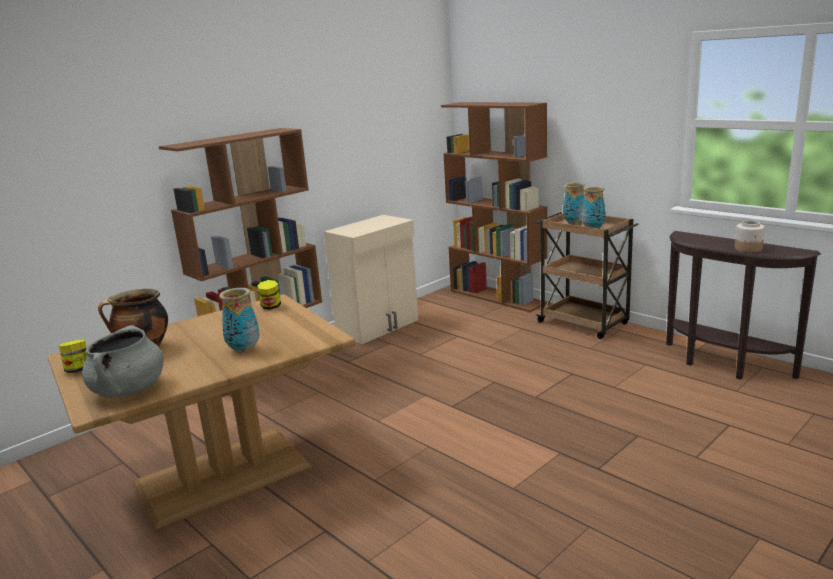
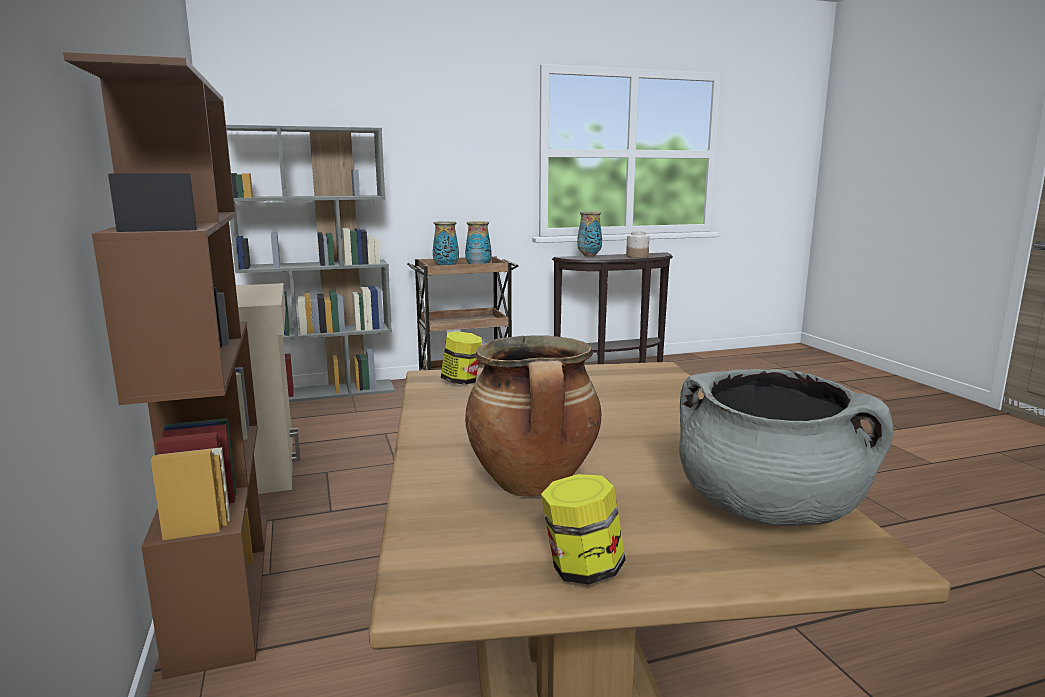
camera: 65 degrees left, 5 degrees down
vase [219,288,260,353] -> vase moved to [577,211,602,257]
brown bookcase [441,102,547,312] -> grey bookcase [226,125,395,402]

